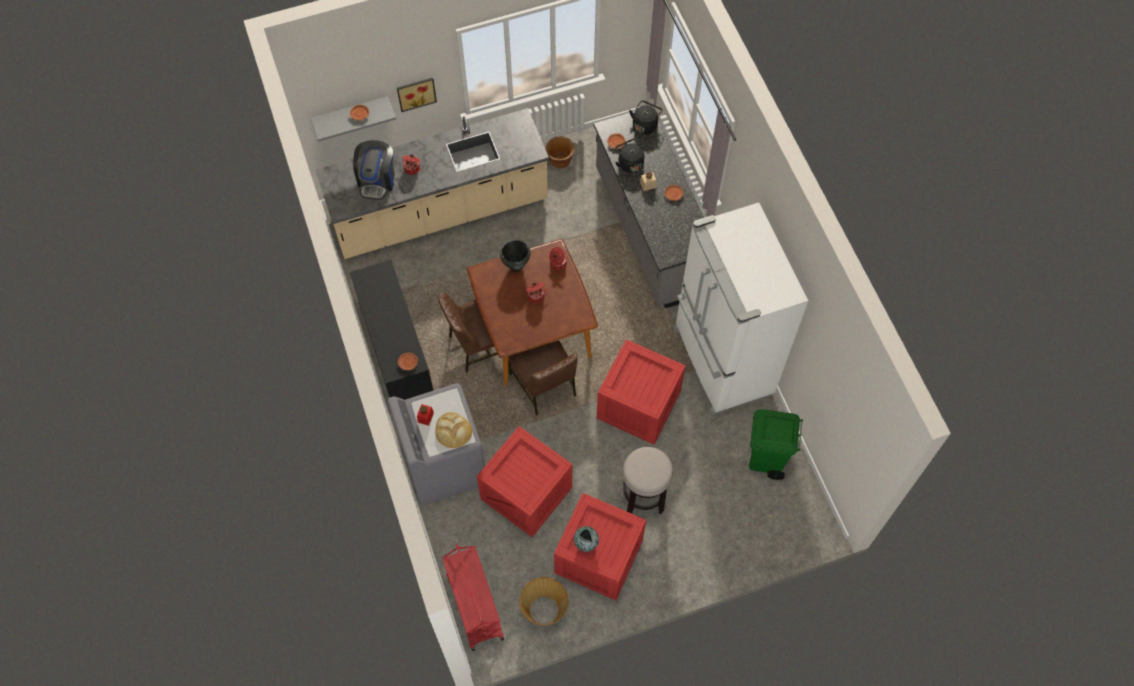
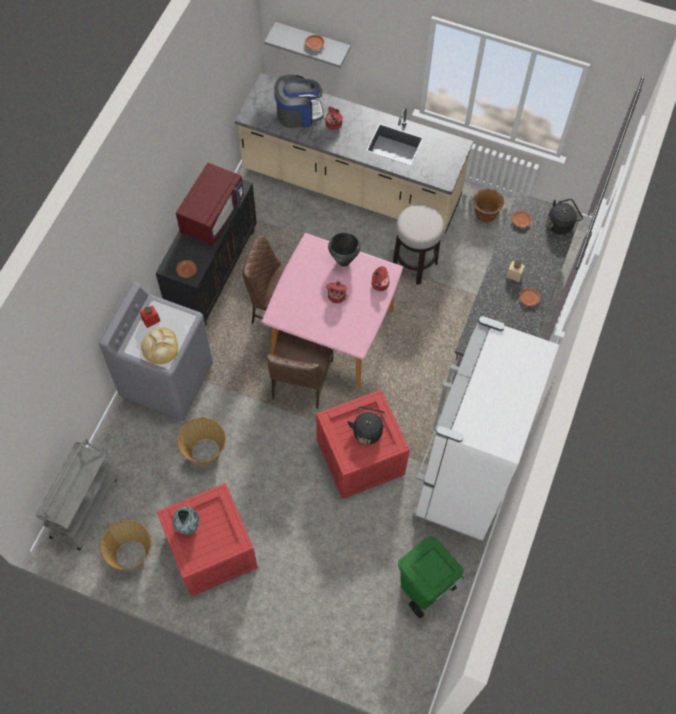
camera: 40 degrees right, 0 degrees up
coffee machine [353,140,394,200] -> coffee machine turned 150 degrees counterclockwise [274,75,324,128]
picture [397,78,437,112] -> none
red cart [442,544,504,651] -> grey cart [35,438,118,551]
brown dining table [467,239,598,386] -> pink dining table [262,233,403,389]
crate [477,426,572,537] -> basket [177,418,226,466]
black kettle [615,138,644,173] -> black kettle moved to [347,407,385,444]
stool [622,447,673,514] -> stool moved to [392,205,444,285]
none -> red microwave [176,163,244,246]

